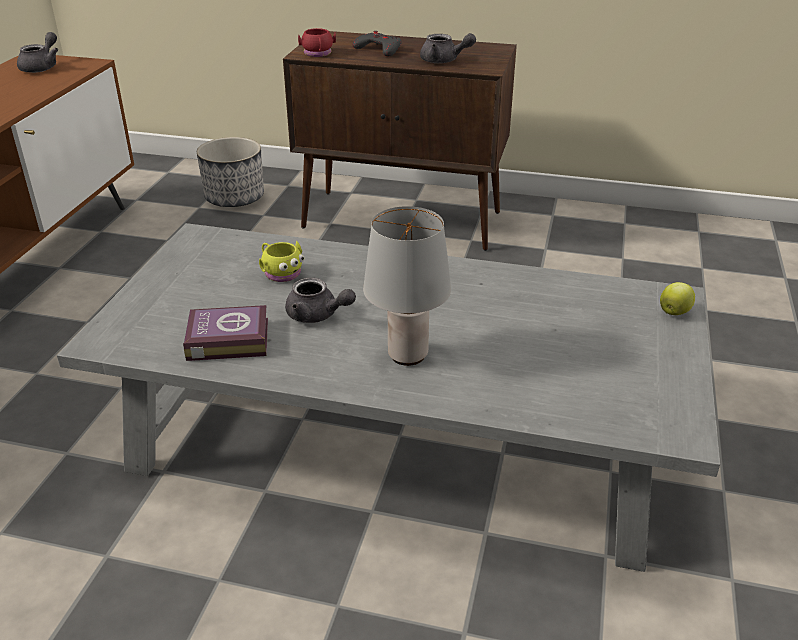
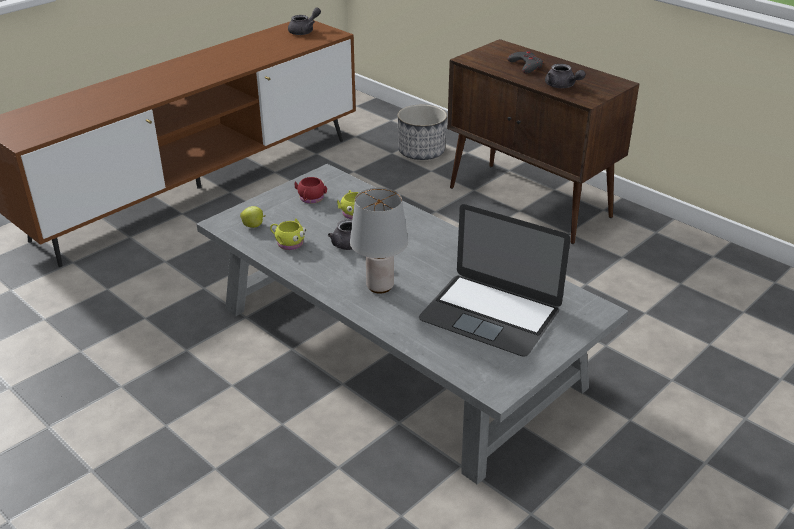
camera: 30 degrees right, 0 degrees up
book [183,305,268,361] -> yellow mug [270,218,306,250]
red mug [298,28,336,57] -> red mug moved to [295,177,327,204]
apple [660,282,695,315] -> apple moved to [240,206,266,228]
none -> laptop [419,204,570,357]

